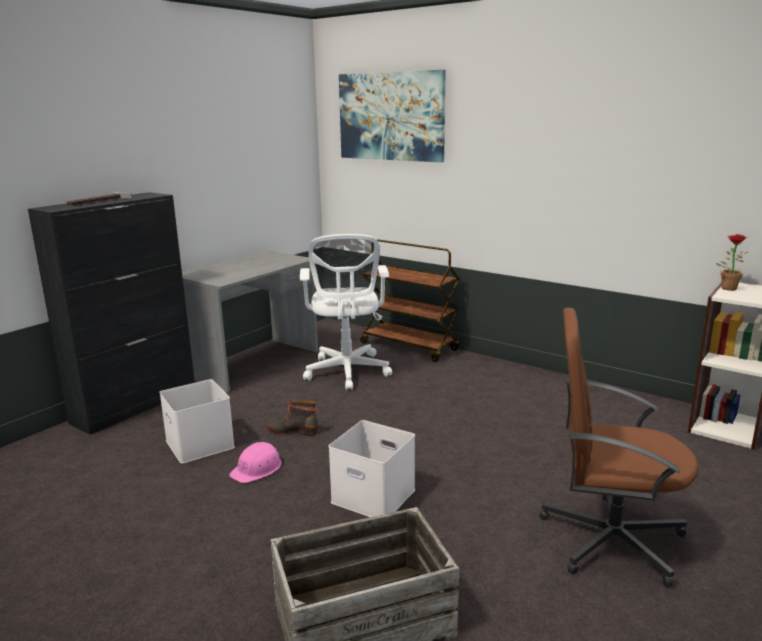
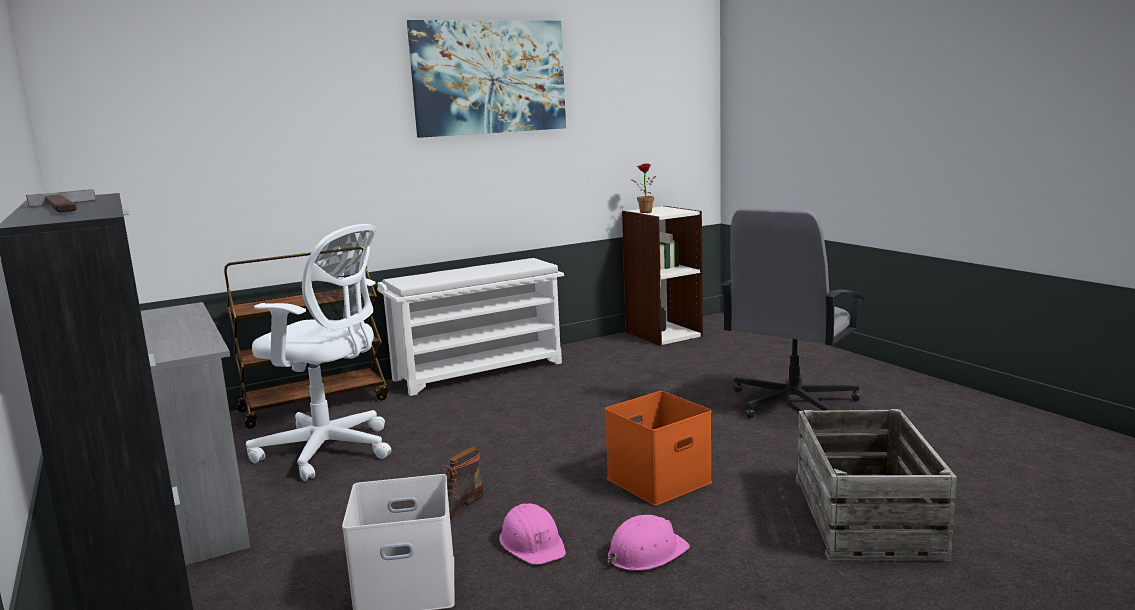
camera: 65 degrees left, 5 degrees down
white storage box [329,420,415,517] -> orange storage box [605,391,712,506]
picture [339,70,446,162] -> picture moved to [407,20,566,138]
brown office chair [539,308,699,587] -> grey office chair [721,207,864,418]
none -> white shoe rack [377,258,564,396]
none -> pink hard hat [608,515,690,571]

